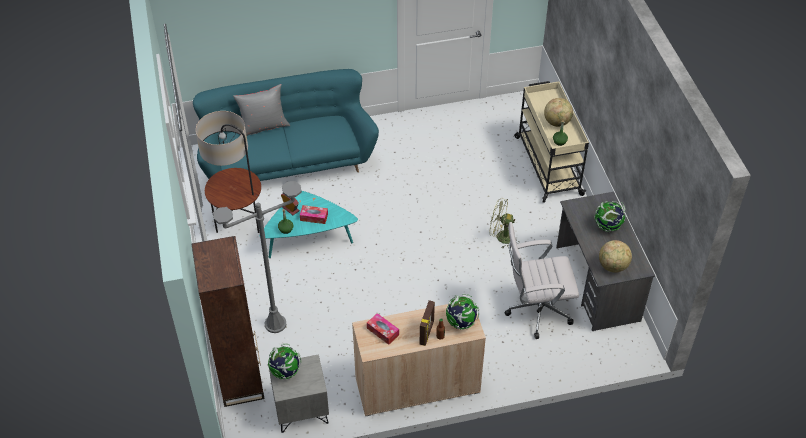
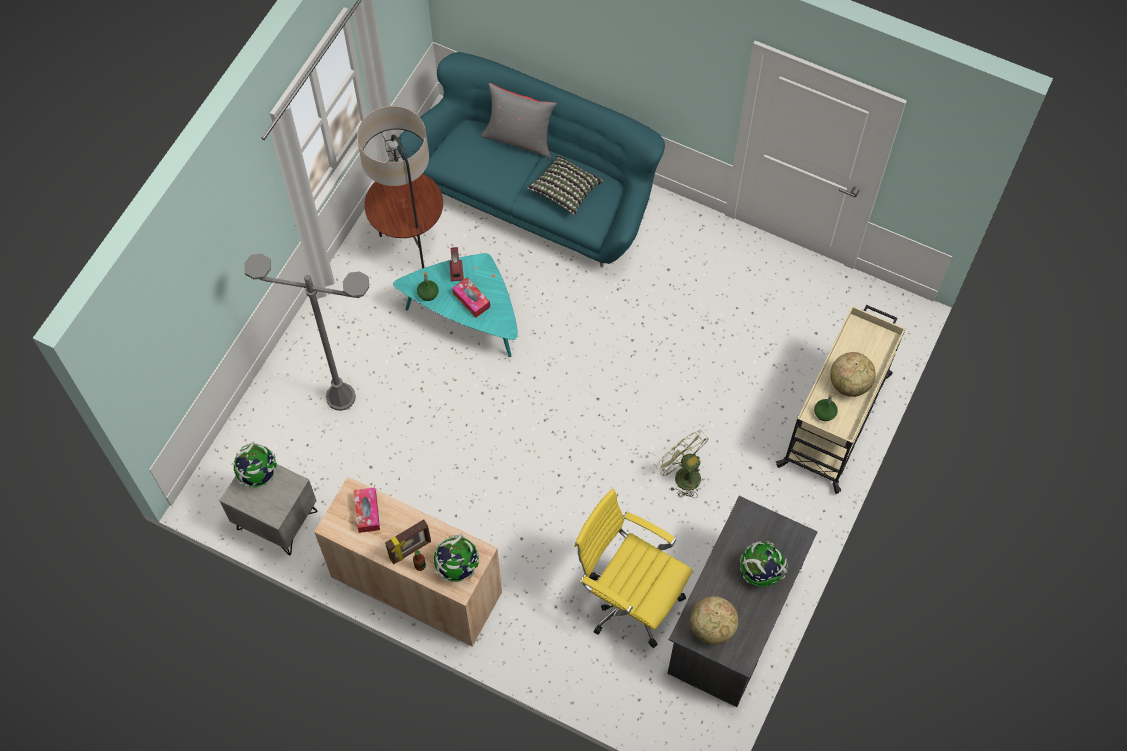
camera: 40 degrees right, 15 degrees up
brown bookcase [192,236,264,407] -> none
white office chair [504,222,579,339] -> yellow office chair [574,489,692,648]
none -> pillow [527,155,604,215]

